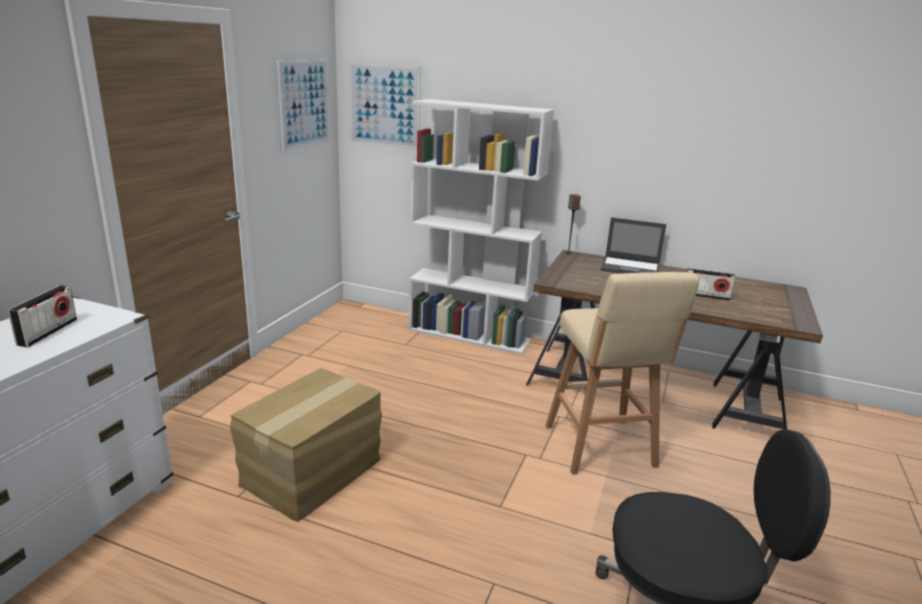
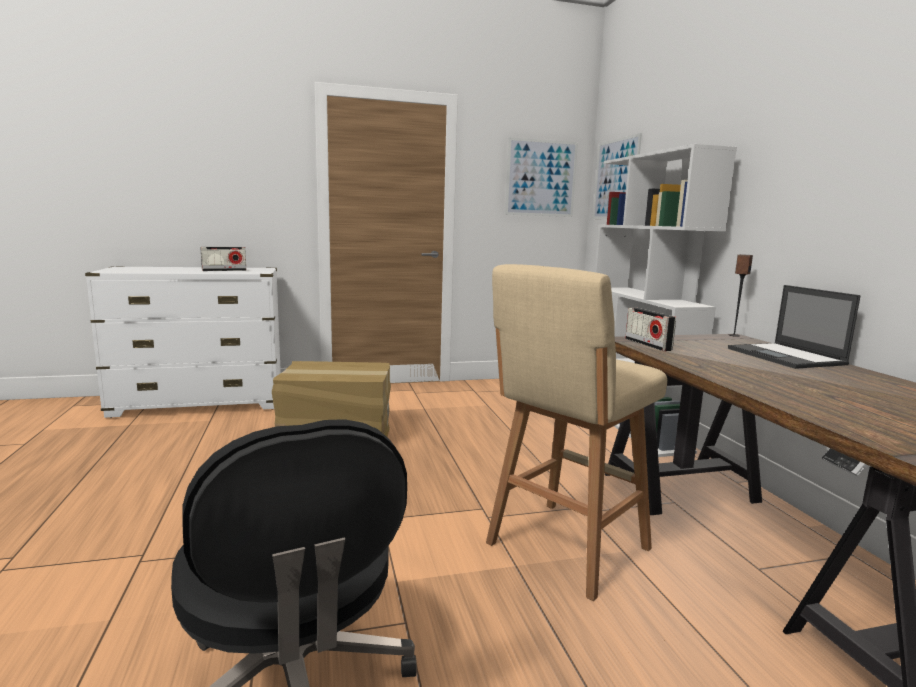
camera: 55 degrees right, 10 degrees down
radio [687,268,736,301] -> radio moved to [625,307,676,351]

